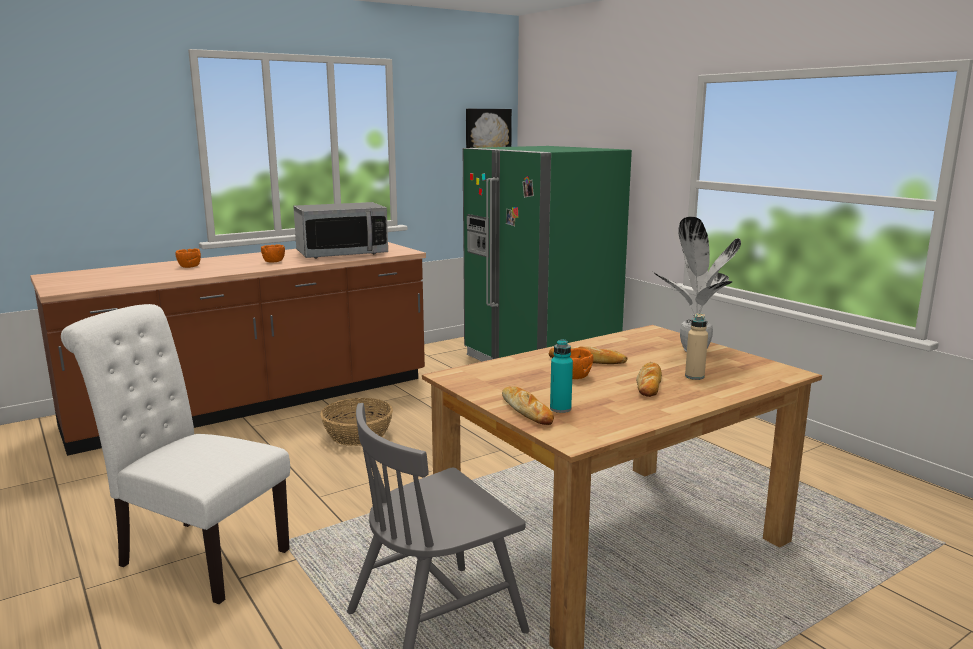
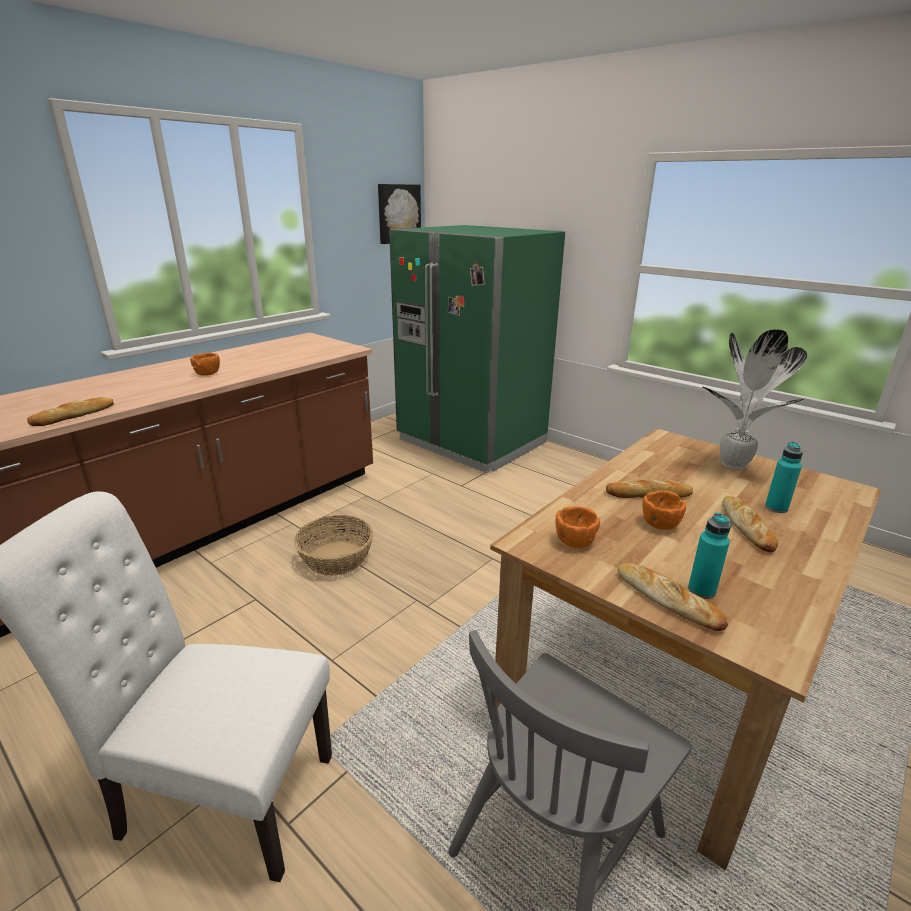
camera: 15 degrees left, 10 degrees up
orange bowl [175,248,201,268] -> orange bowl moved to [555,506,600,548]
microwave [293,202,388,259] -> none
beige bottle [685,313,708,380] -> turquoise bottle [765,442,803,513]
none -> bread [27,397,114,426]

